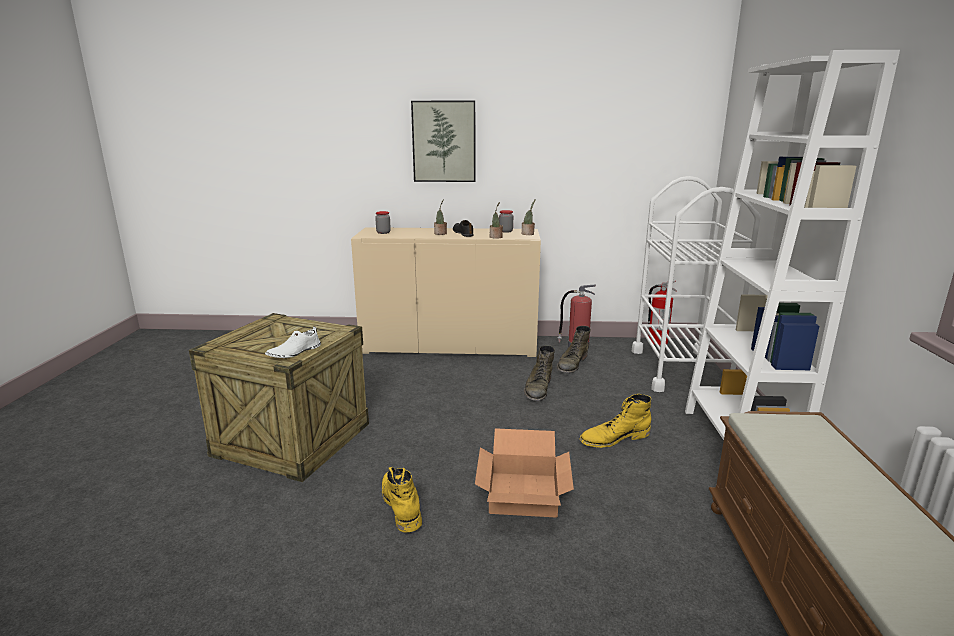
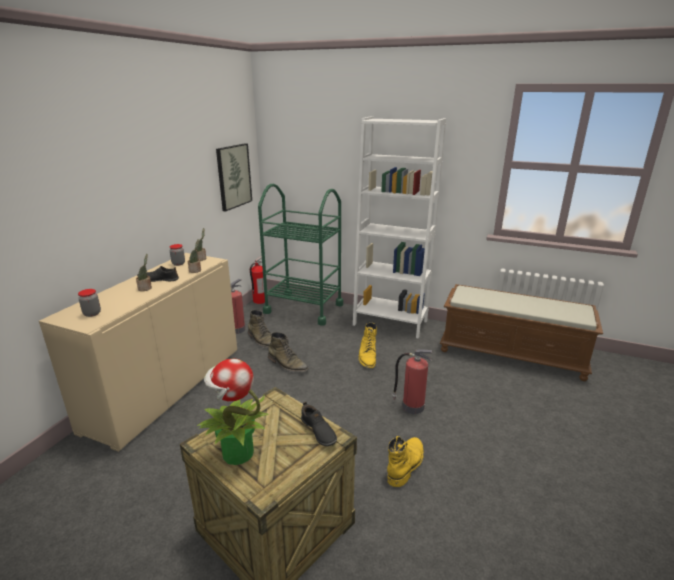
camera: 70 degrees left, 5 degrees up
white shoe [265,326,321,358] -> black shoe [301,402,337,446]
yellow boot [382,467,422,532] -> yellow boot turned 120 degrees clockwise [387,436,424,487]
picture [411,101,475,182] -> picture moved to [216,143,252,211]
cardboard box [475,428,574,518] -> fire extinguisher [392,349,433,414]
white cart [631,176,761,392] -> green cart [258,184,343,326]
none -> potted plant [197,358,268,465]

